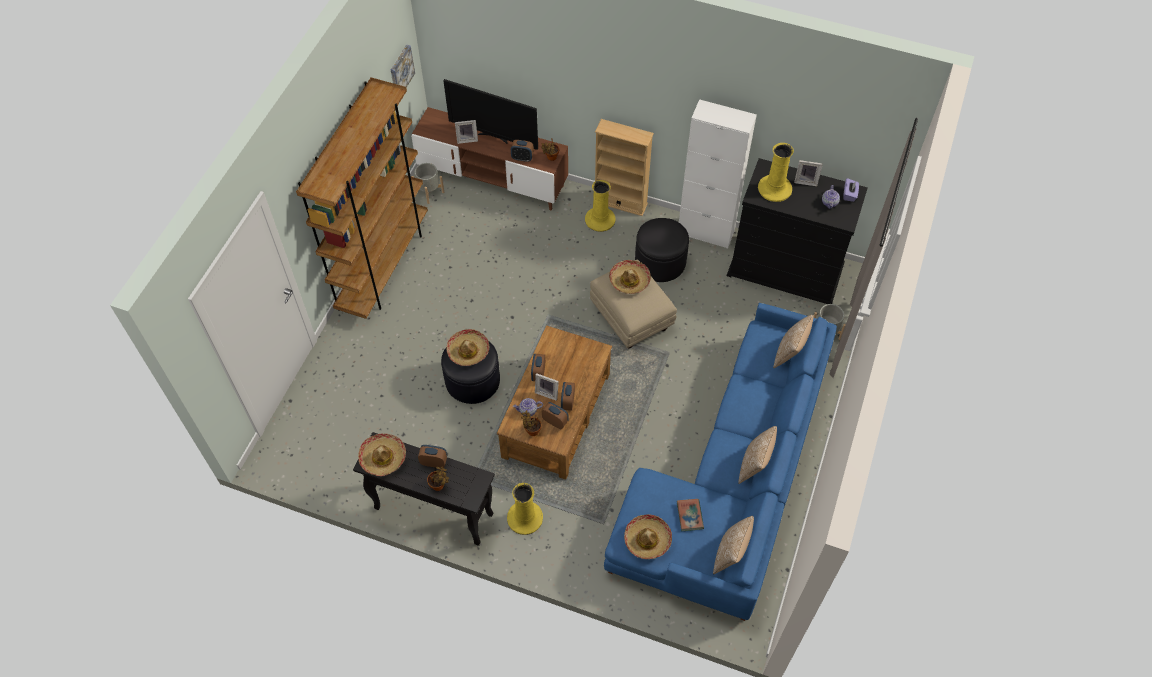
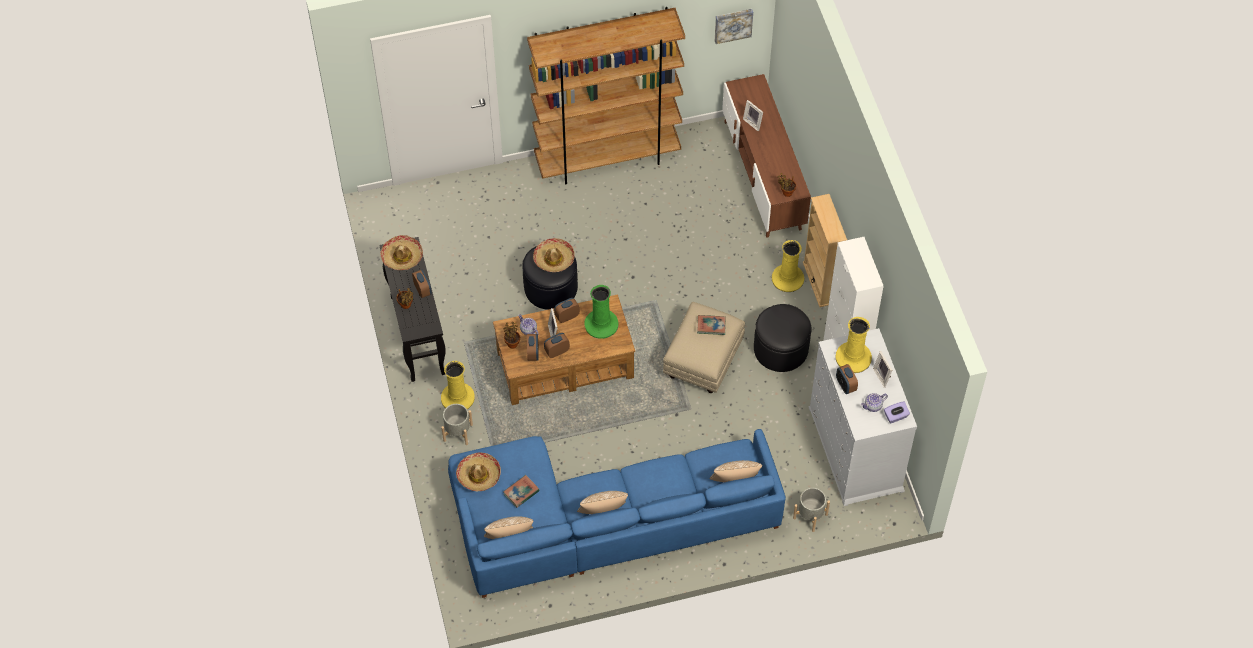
camera: 55 degrees right, 0 degrees up
grey planter [412,163,444,204] -> grey planter moved to [441,404,473,445]
television [443,79,538,150] -> none
alarm clock [511,140,534,162] -> alarm clock moved to [836,364,858,394]
hat [609,260,651,294] -> book [697,315,726,335]
black dresser [727,158,868,304] -> white dresser [809,328,917,506]
none -> green vase [584,285,619,339]

